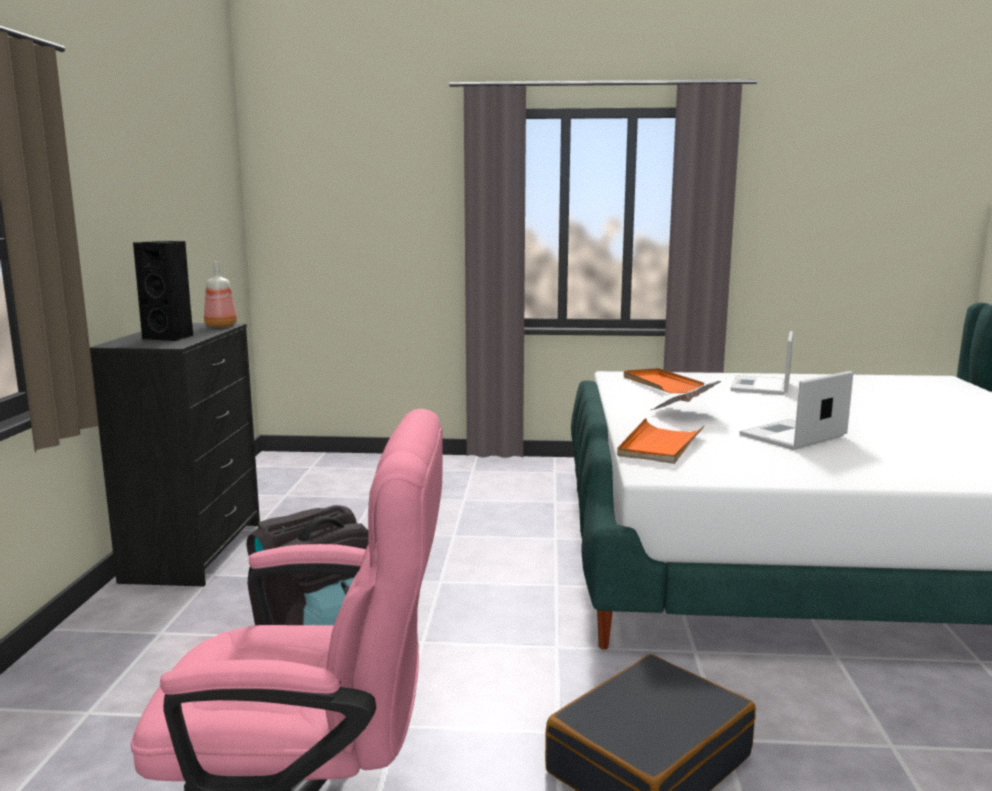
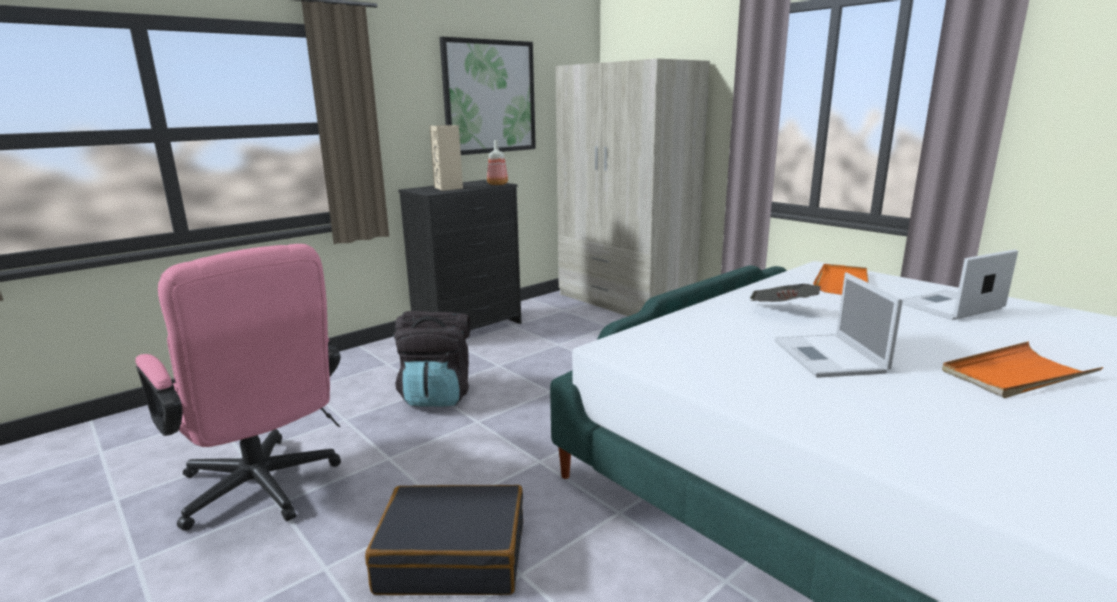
camera: 45 degrees right, 5 degrees up
black speaker [133,241,193,341] -> beige speaker [429,125,463,191]
orange tray [617,418,705,464] -> orange tray moved to [942,342,1103,398]
laptop [739,371,853,450] -> laptop turned 105 degrees counterclockwise [774,272,903,378]
none -> picture [440,37,536,155]
none -> beige wardrobe [555,59,710,316]

